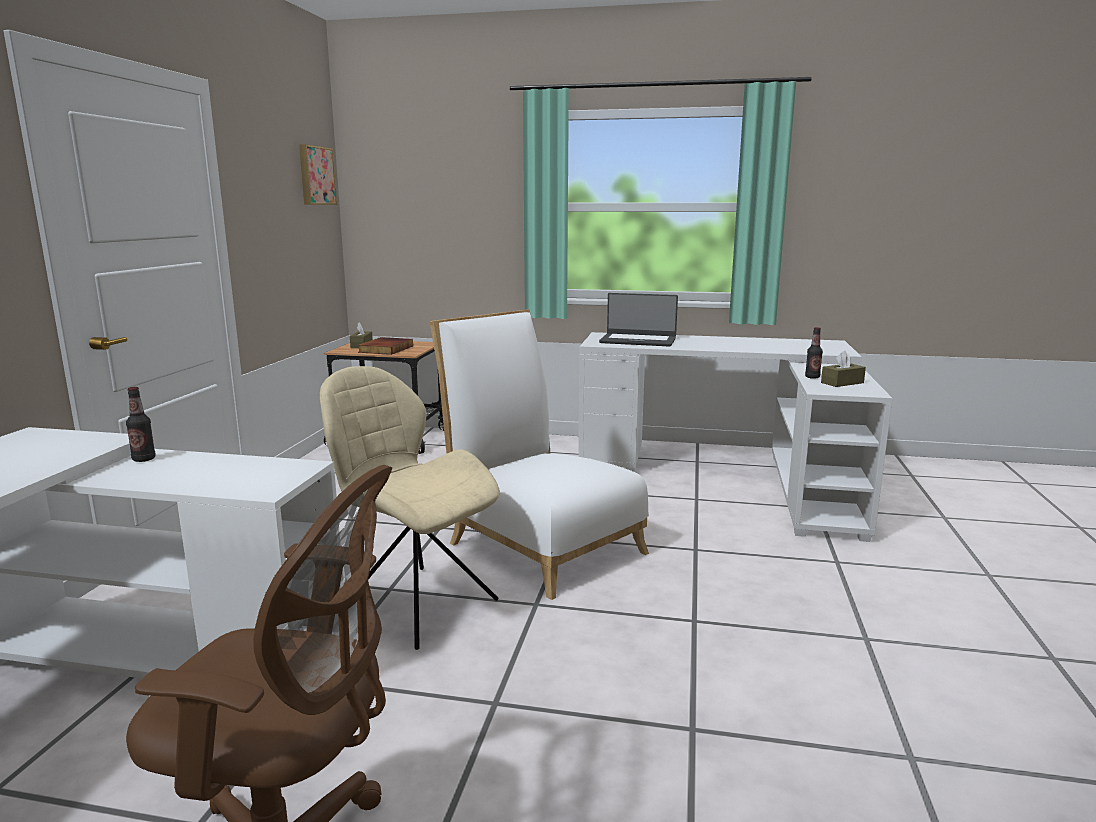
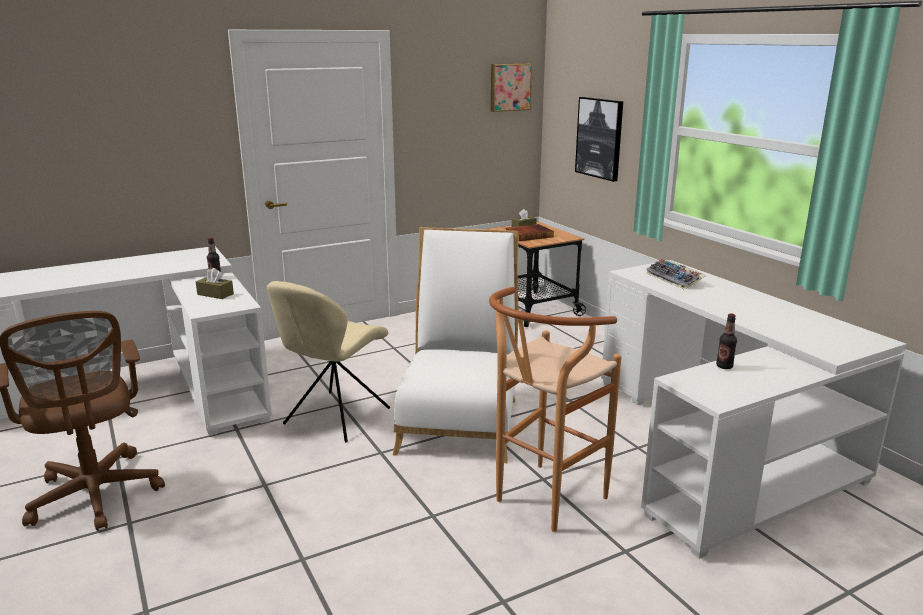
camera: 50 degrees right, 5 degrees up
beige chair [320,366,500,650] -> beige chair turned 150 degrees counterclockwise [267,281,390,442]
laptop [599,293,678,347] -> keyboard [646,259,707,290]
brown tissue box [821,351,866,387] -> brown tissue box moved to [196,268,234,299]
none -> brown stool [489,287,621,532]
none -> picture [575,97,623,182]

